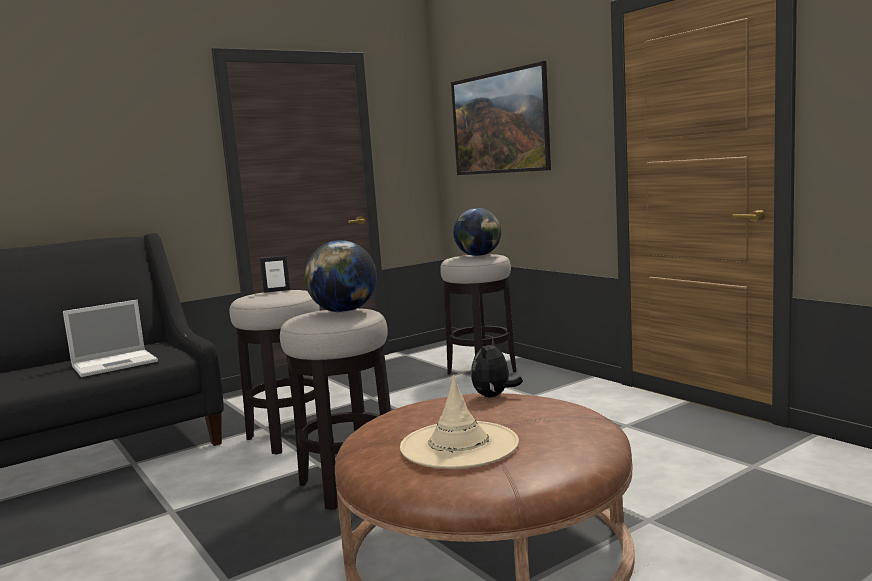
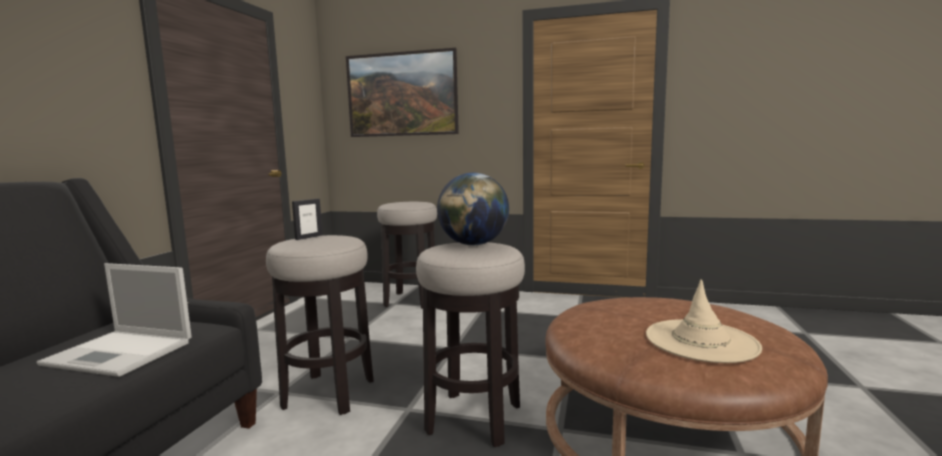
camera: 40 degrees left, 0 degrees up
laptop [63,300,158,377] -> laptop turned 90 degrees clockwise [36,263,192,377]
globe [453,208,501,256] -> none
plush toy [471,337,523,397] -> none

